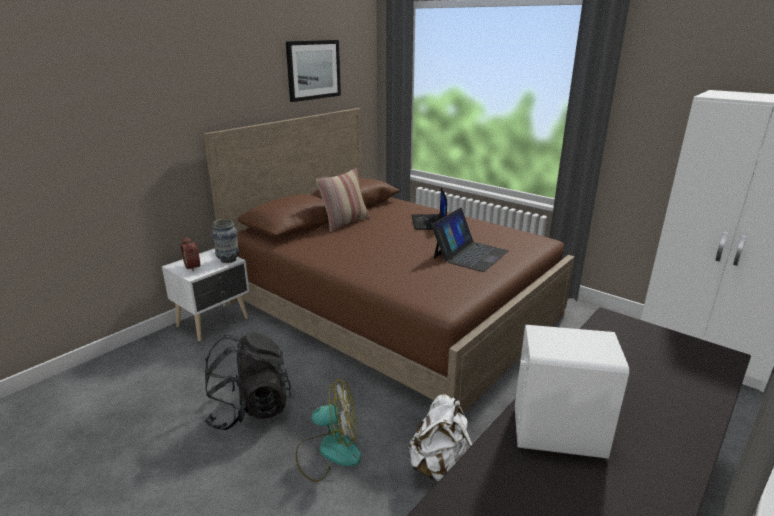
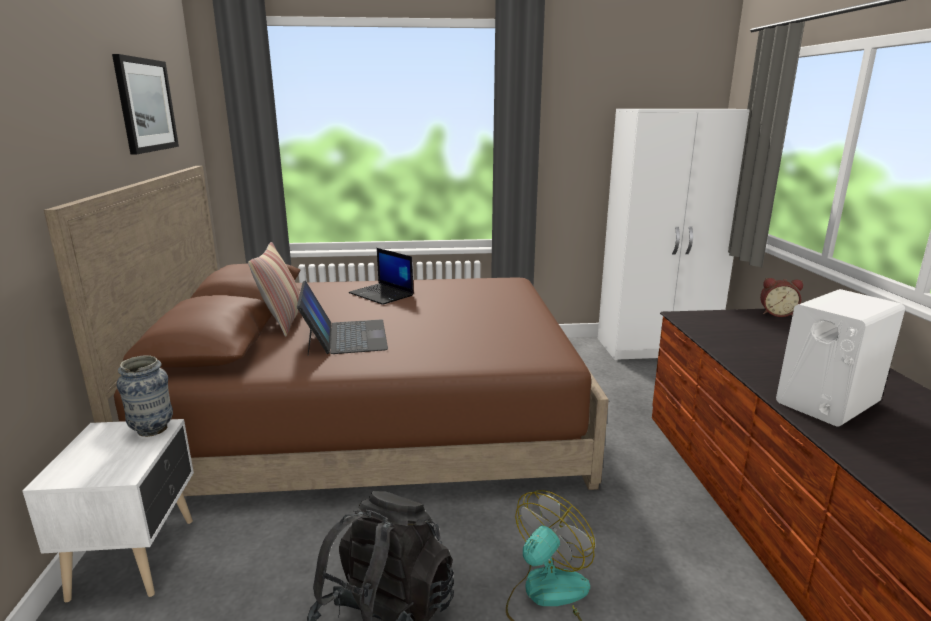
camera: 45 degrees left, 5 degrees down
alarm clock [181,237,200,271] -> alarm clock moved to [760,278,803,317]
white backpack [408,394,472,481] -> none
laptop [432,208,509,272] -> laptop moved to [297,280,388,355]

